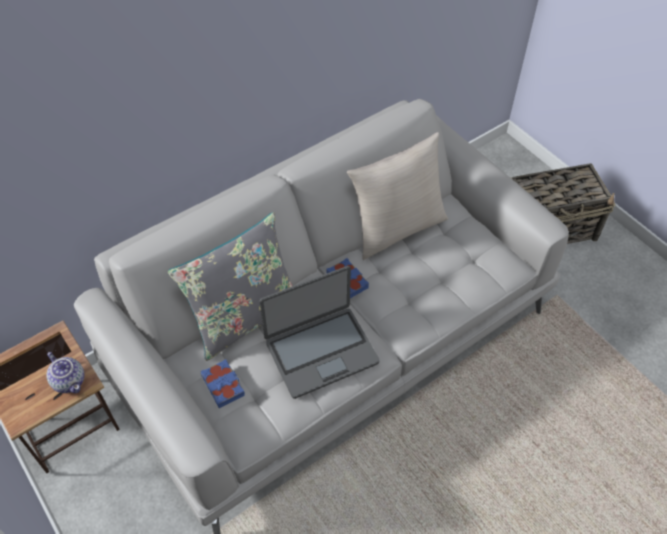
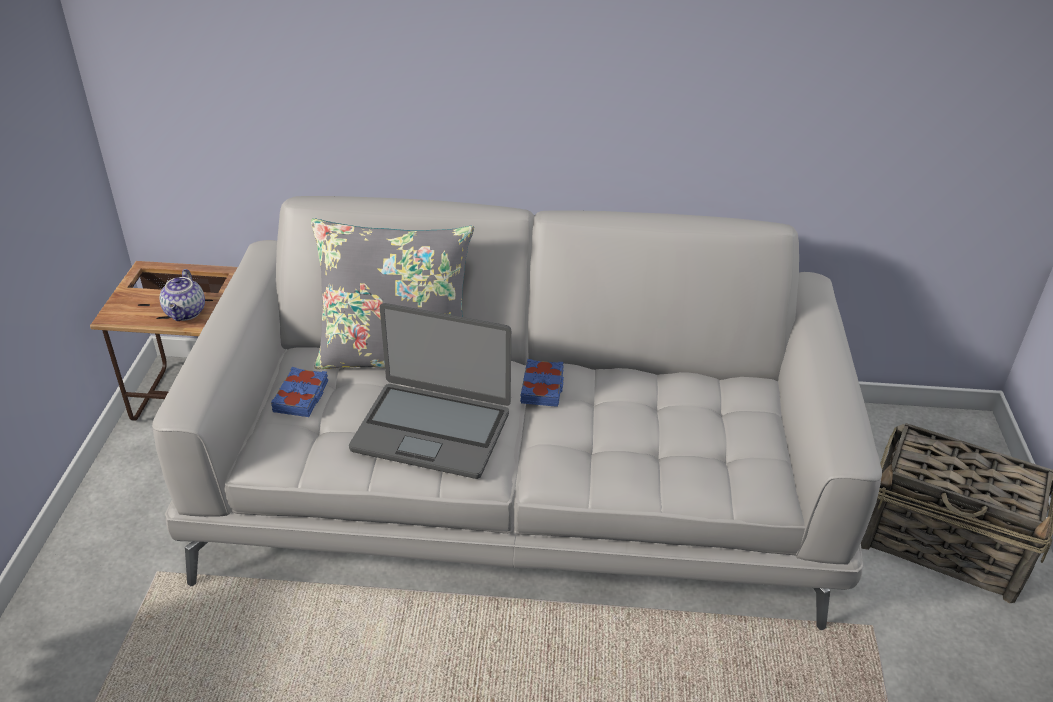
camera: 40 degrees right, 15 degrees down
beige pillow [347,132,448,260] -> none

